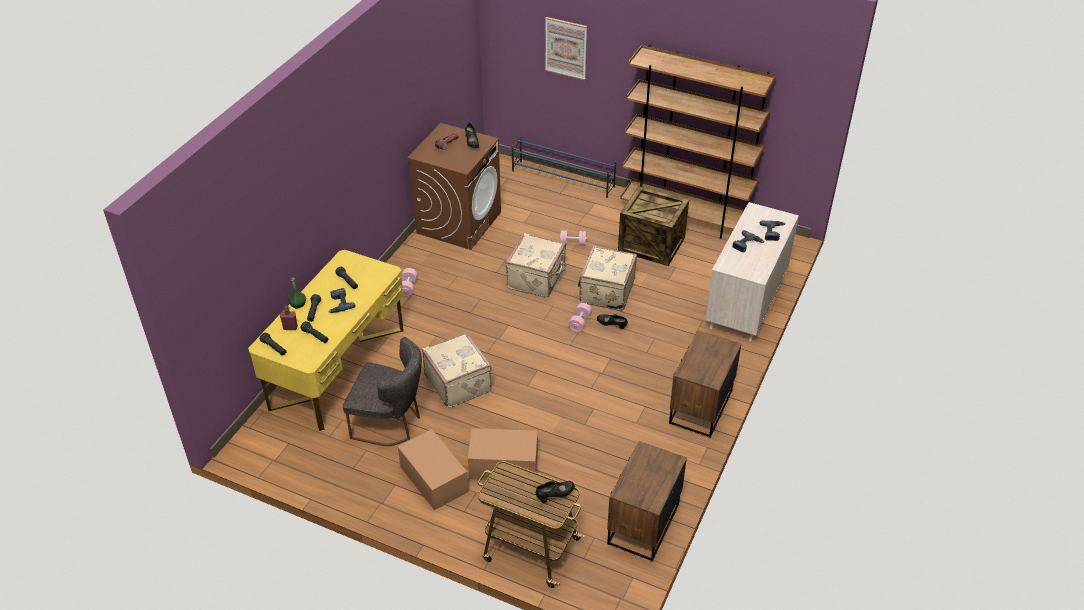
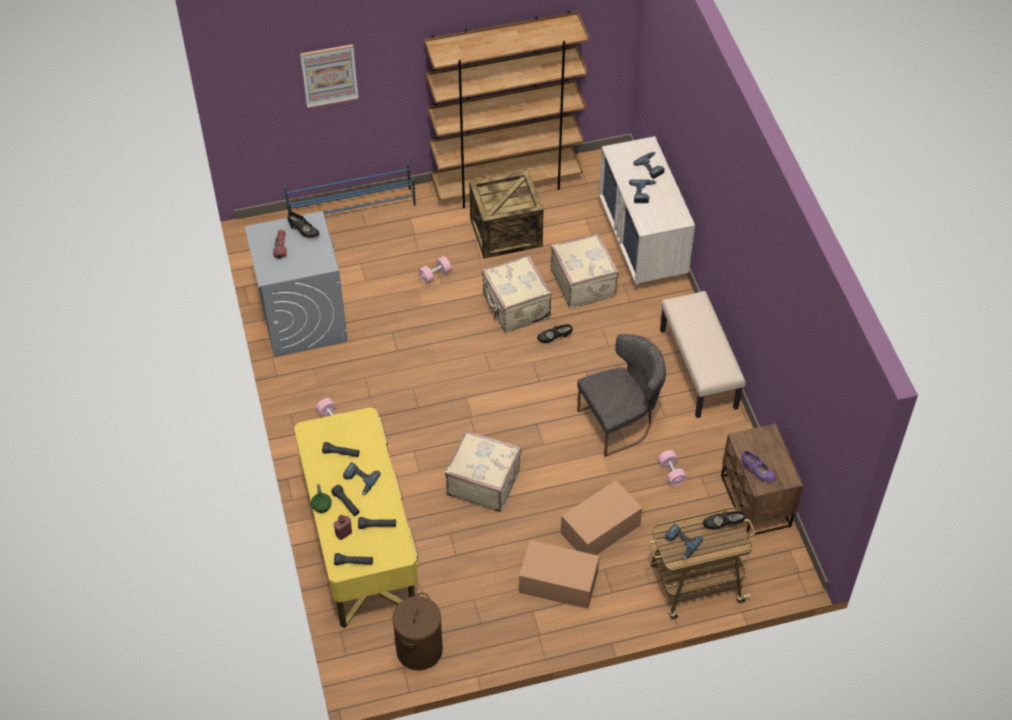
camera: 40 degrees left, 10 degrees up
grey chair [343,337,422,446] -> grey chair moved to [577,334,666,457]
brown washing machine [407,123,501,250] -> grey washing machine [245,211,348,357]
beige suitcase [506,233,566,298] -> beige suitcase moved to [551,233,619,308]
black shoe [536,481,575,503] -> black shoe turned 120 degrees counterclockwise [703,511,745,530]
pink dumbbell [568,303,592,332] -> pink dumbbell moved to [658,450,687,486]
brown nightstand [669,330,741,438] -> beige bench [660,291,745,418]
none -> brown laundry basket [392,593,443,671]
none -> power drill [665,523,703,560]
none -> purple shoe [741,451,776,482]

